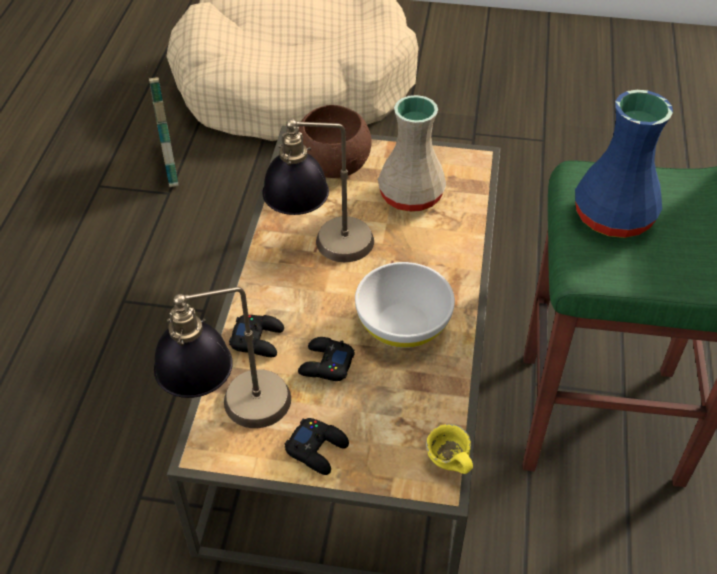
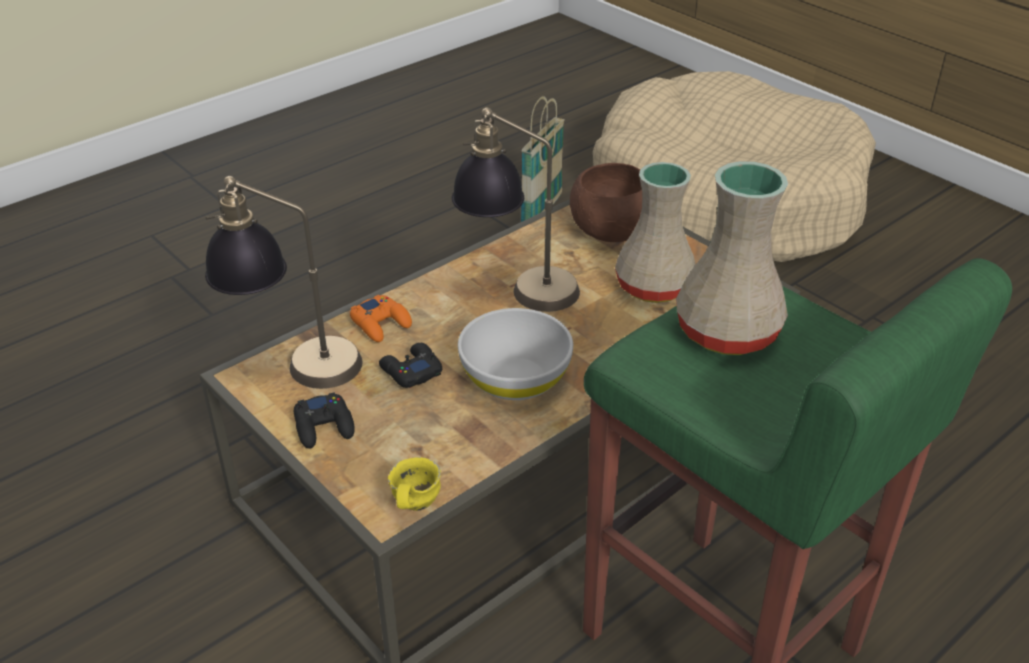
camera: 40 degrees right, 10 degrees down
black game controller [229,315,284,357] -> orange game controller [350,295,412,342]
blue vase [575,90,673,238] -> beige vase [676,161,788,355]

